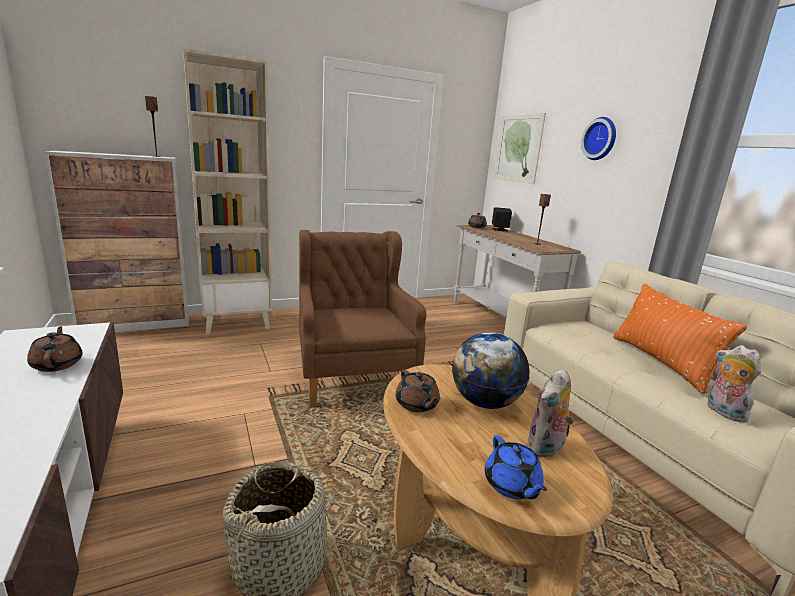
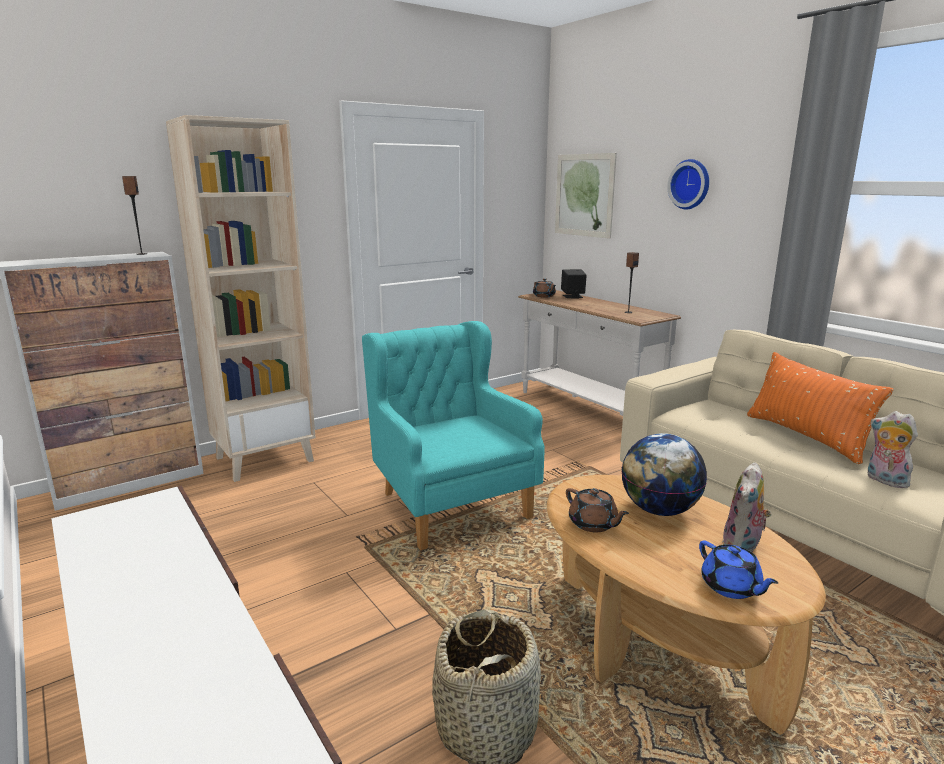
camera: 10 degrees left, 0 degrees up
brown teapot [27,327,83,372] -> none
brown armchair [299,230,426,407] -> turquoise armchair [362,321,545,550]

